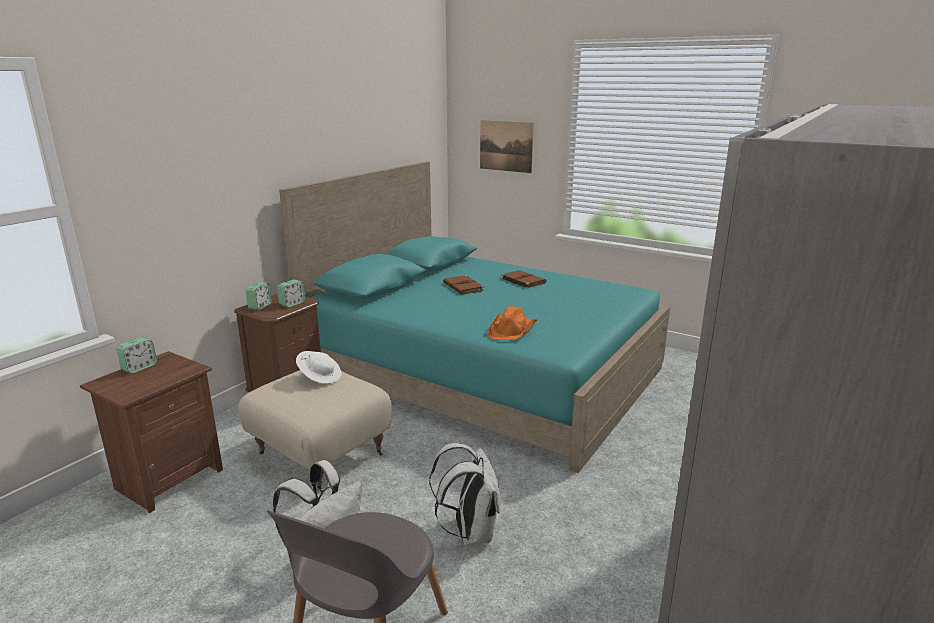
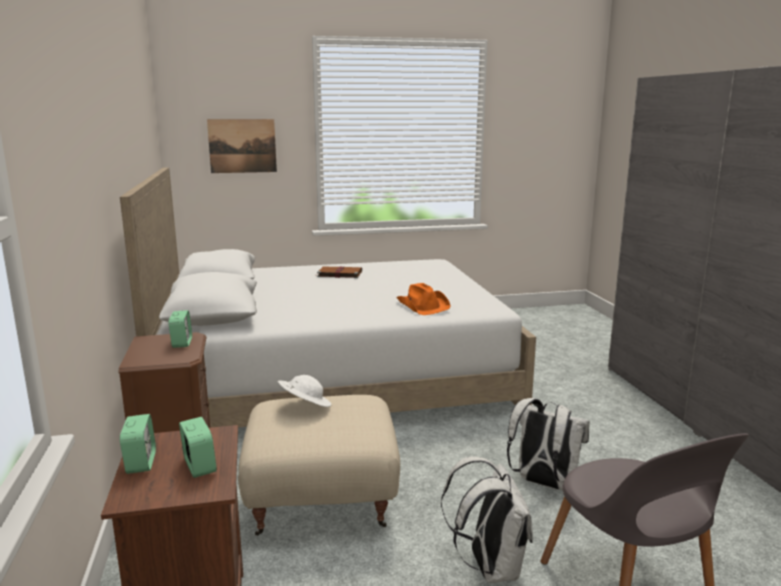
camera: 45 degrees left, 5 degrees down
alarm clock [245,282,272,310] -> alarm clock moved to [179,417,217,478]
turquoise bed [279,161,670,473] -> white bed [120,167,536,428]
brown book [443,275,485,294] -> none

